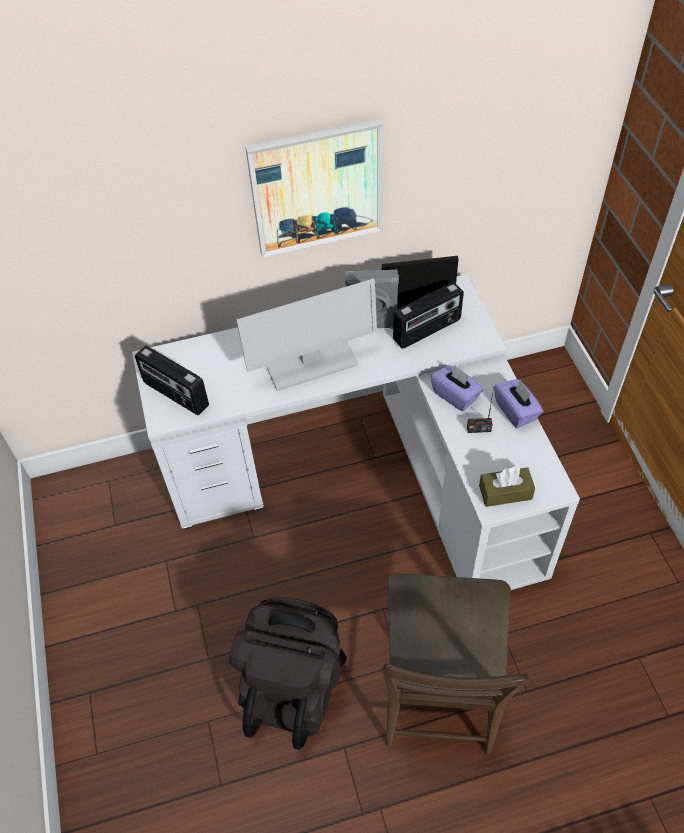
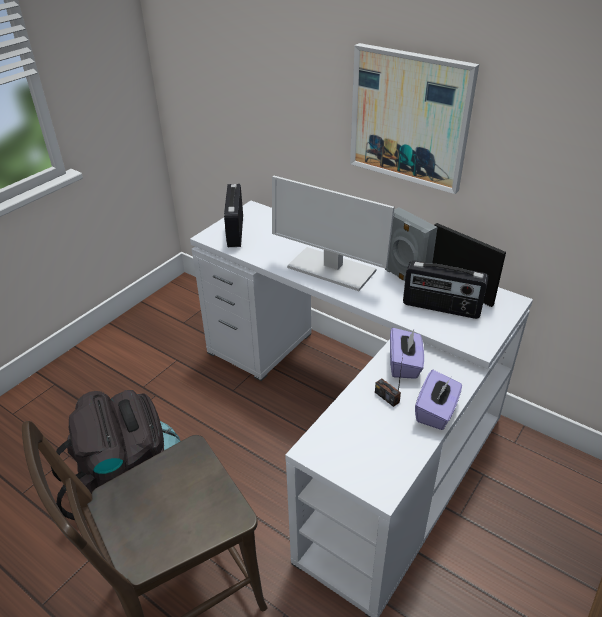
camera: 50 degrees right, 15 degrees down
brown tissue box [479,467,535,507] -> none

